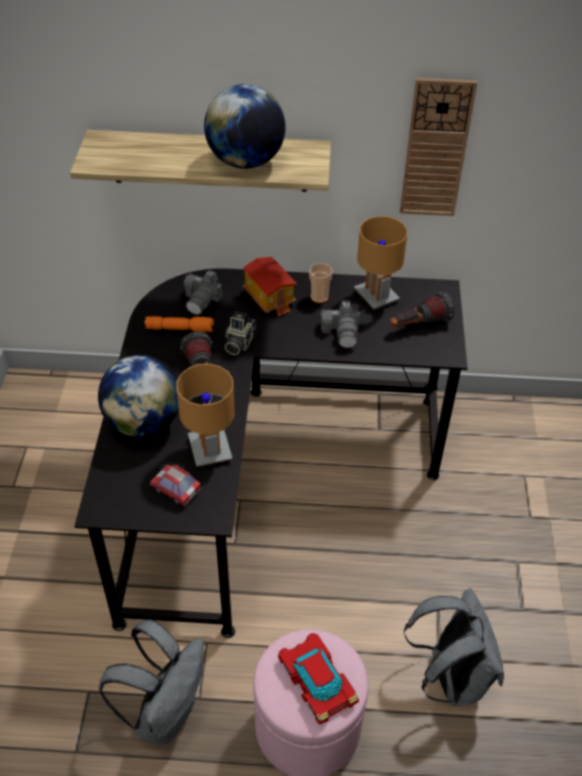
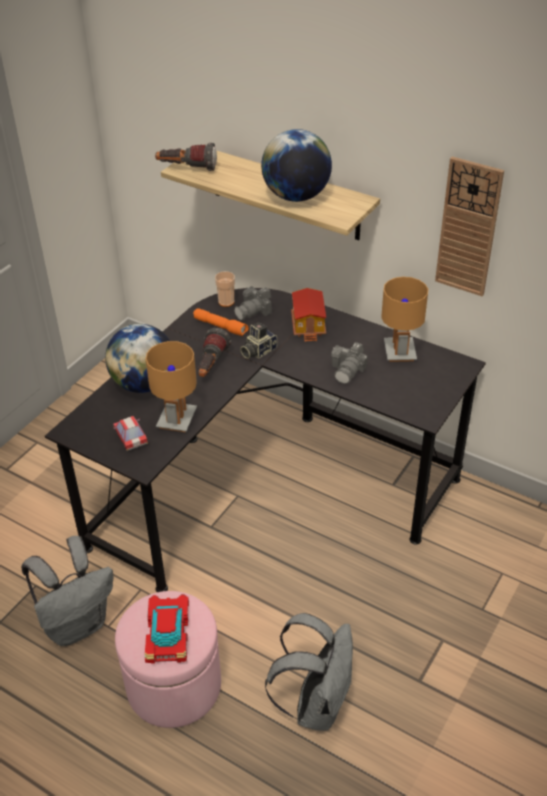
camera: 30 degrees right, 5 degrees down
cup [309,263,332,303] -> cup moved to [215,271,235,307]
flashlight [390,292,455,327] -> flashlight moved to [155,143,217,171]

